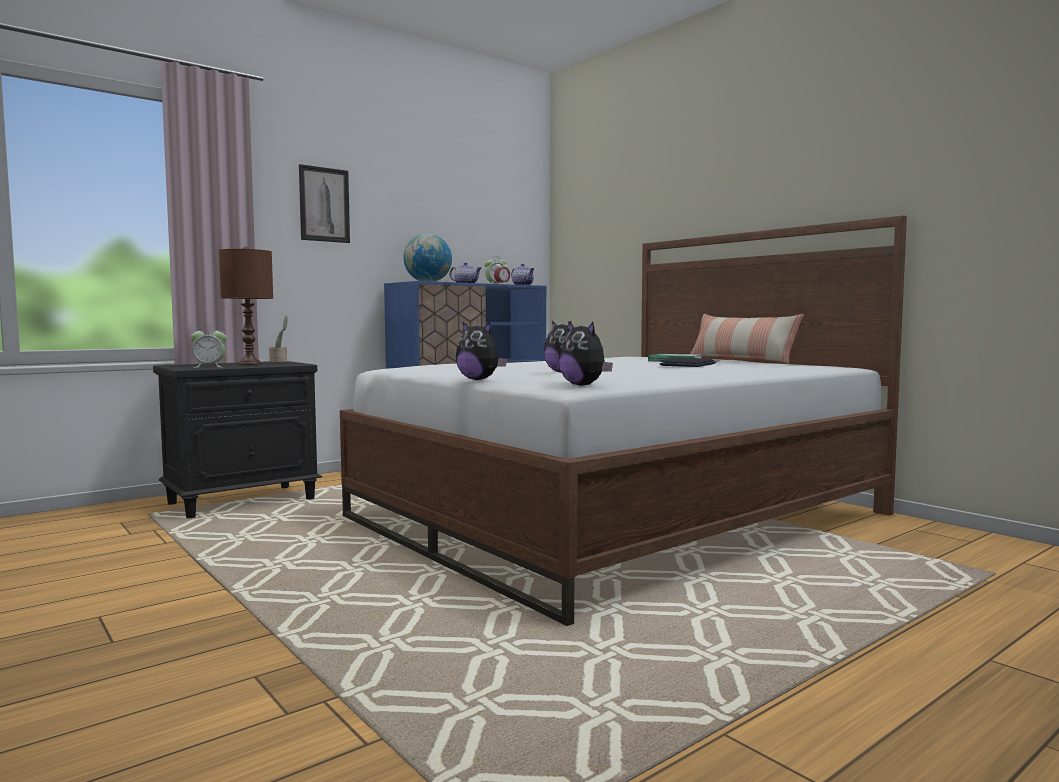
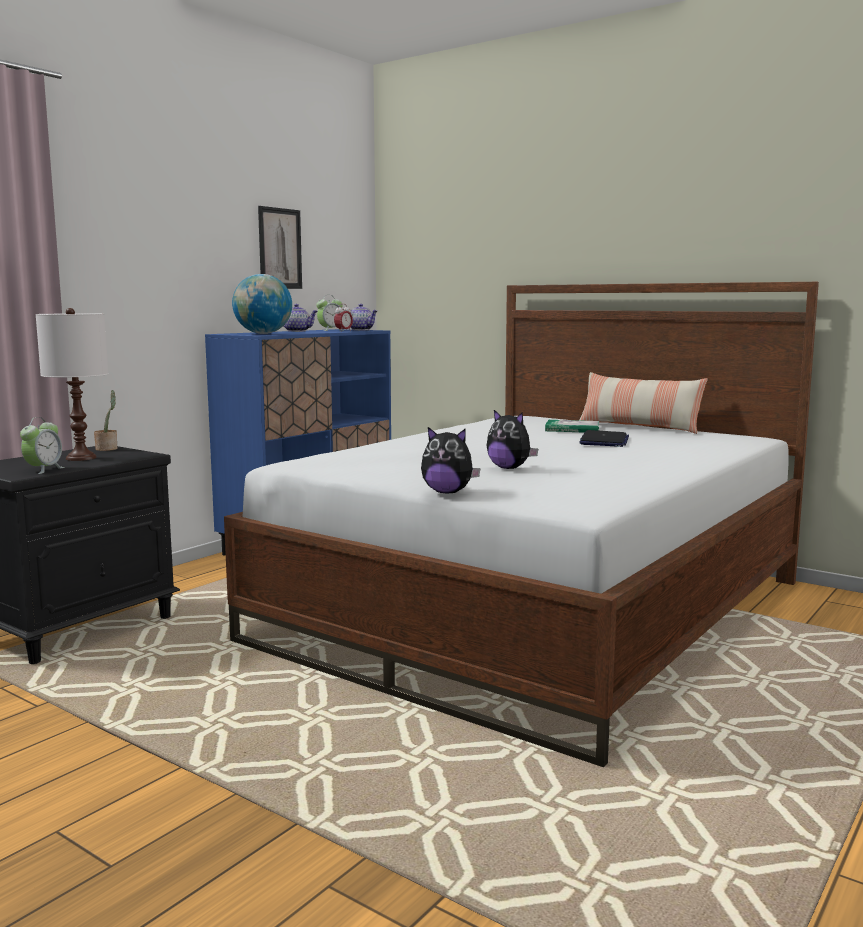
camera: 15 degrees left, 5 degrees up
alarm clock [190,326,227,368] -> alarm clock turned 45 degrees counterclockwise [20,417,64,474]
brown table lamp [219,246,273,365] -> white table lamp [36,308,109,461]
picture [299,164,350,243] -> picture moved to [258,206,302,289]
plush toy [558,321,613,386] -> none

